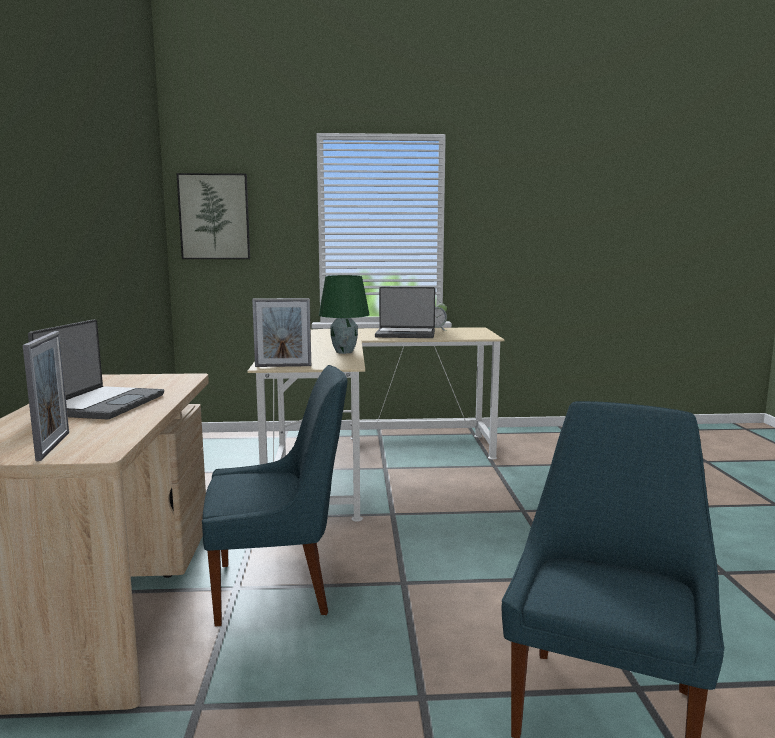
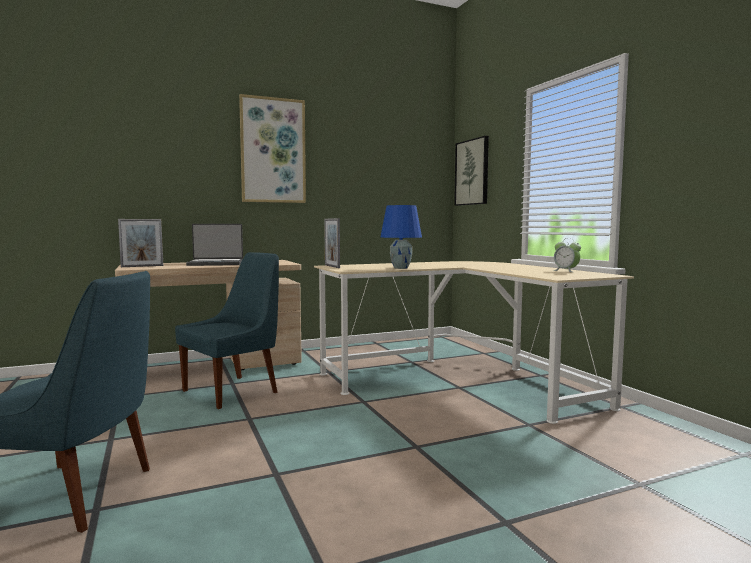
camera: 70 degrees right, 5 degrees down
blue chair [202,365,347,627] -> blue chair turned 105 degrees counterclockwise [175,252,279,409]
green table lamp [319,275,370,354] -> blue table lamp [381,205,422,269]
laptop [375,287,435,338] -> none
none -> picture [239,94,306,203]

